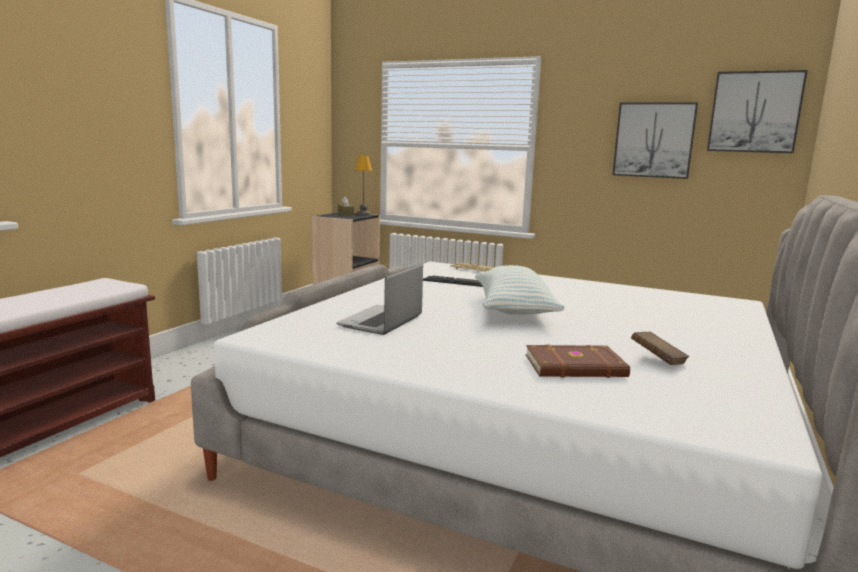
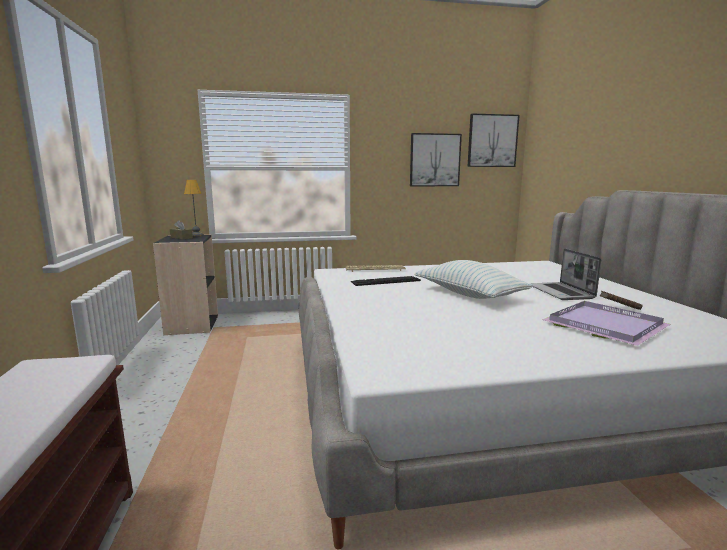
camera: 35 degrees left, 0 degrees up
laptop [336,263,423,335] -> laptop moved to [529,248,601,300]
brown book [526,345,630,378] -> purple tray [542,301,670,346]

